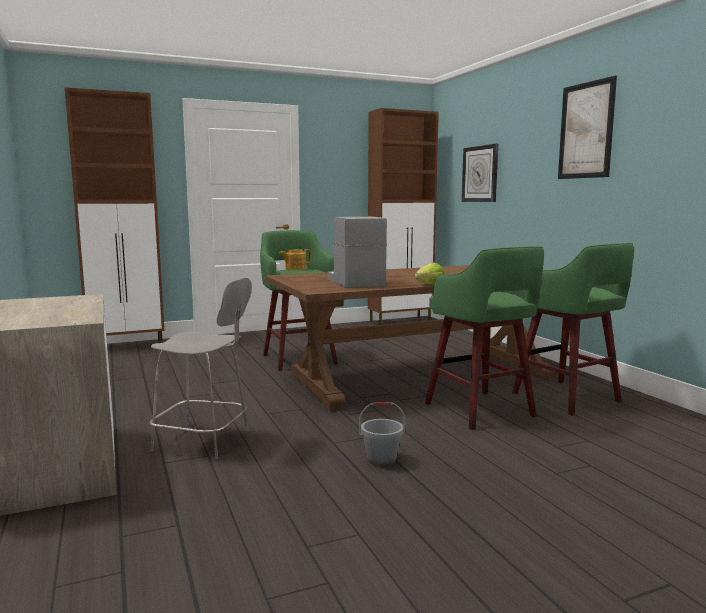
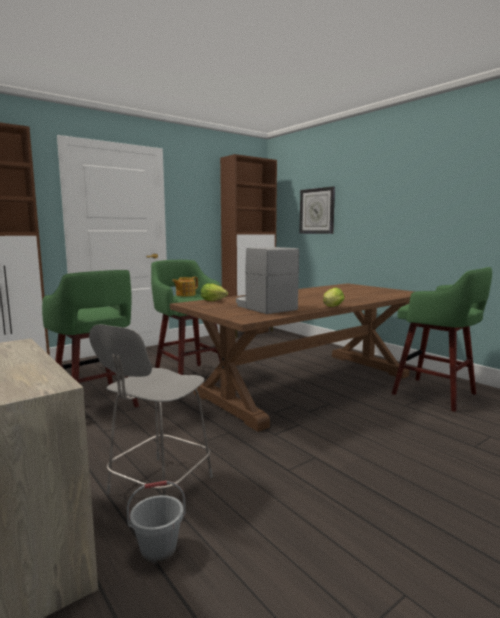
camera: 15 degrees left, 0 degrees up
grey chair [150,278,252,459] -> grey chair turned 120 degrees clockwise [89,324,213,496]
grey bucket [359,402,405,466] -> grey bucket moved to [127,480,186,563]
green stool [425,246,544,430] -> green stool moved to [42,270,139,407]
picture [558,76,617,179] -> none
none -> lettuce [201,283,228,301]

